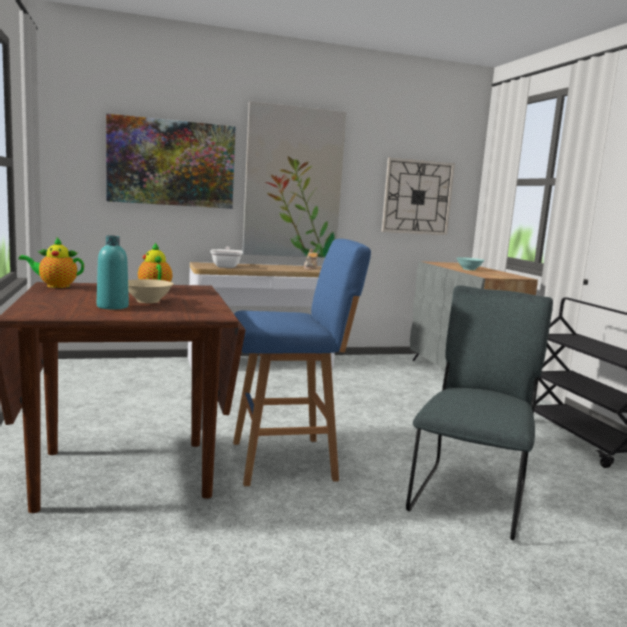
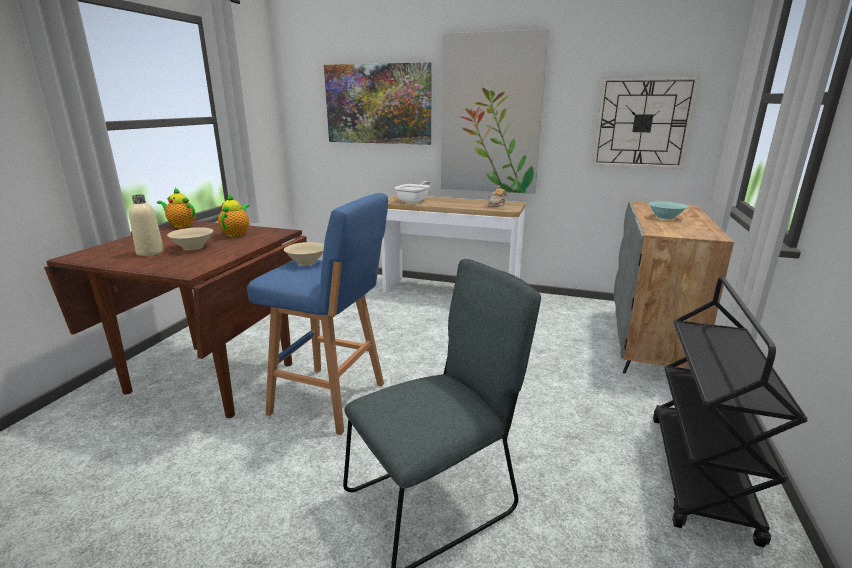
camera: 35 degrees right, 10 degrees up
turquoise bottle [97,236,129,310] -> beige bottle [129,194,164,256]
none -> beige bowl [284,242,324,266]

